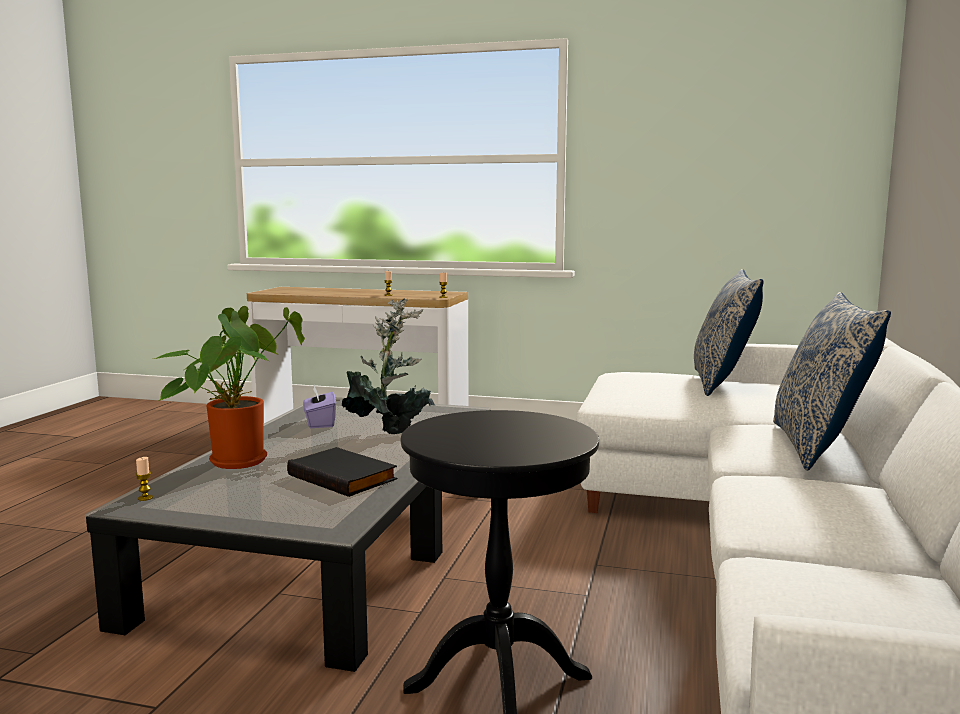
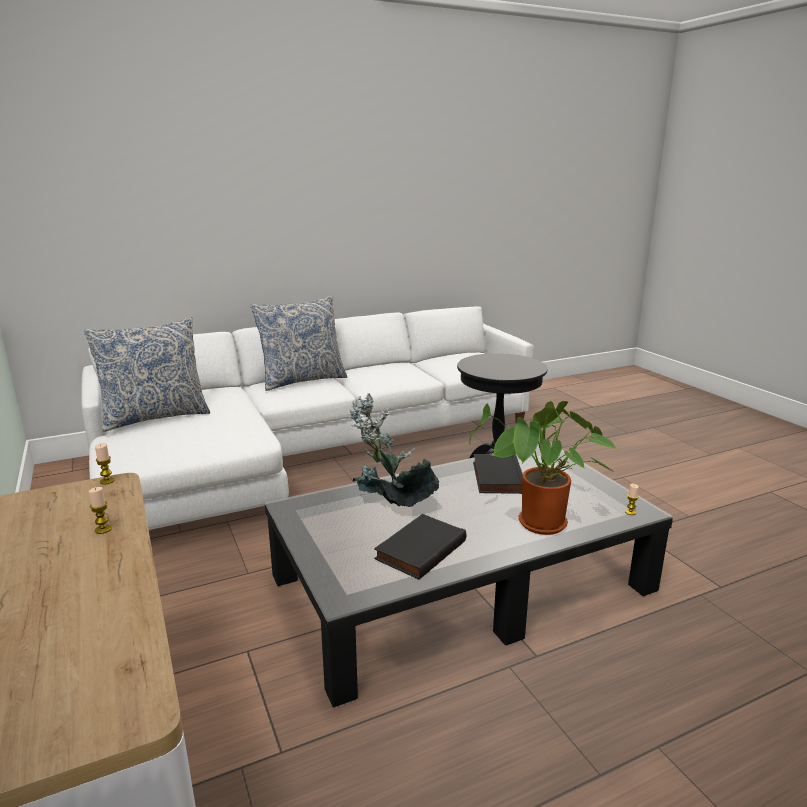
camera: 130 degrees left, 10 degrees up
purple tissue box [303,385,336,428] -> black book [374,514,466,580]

